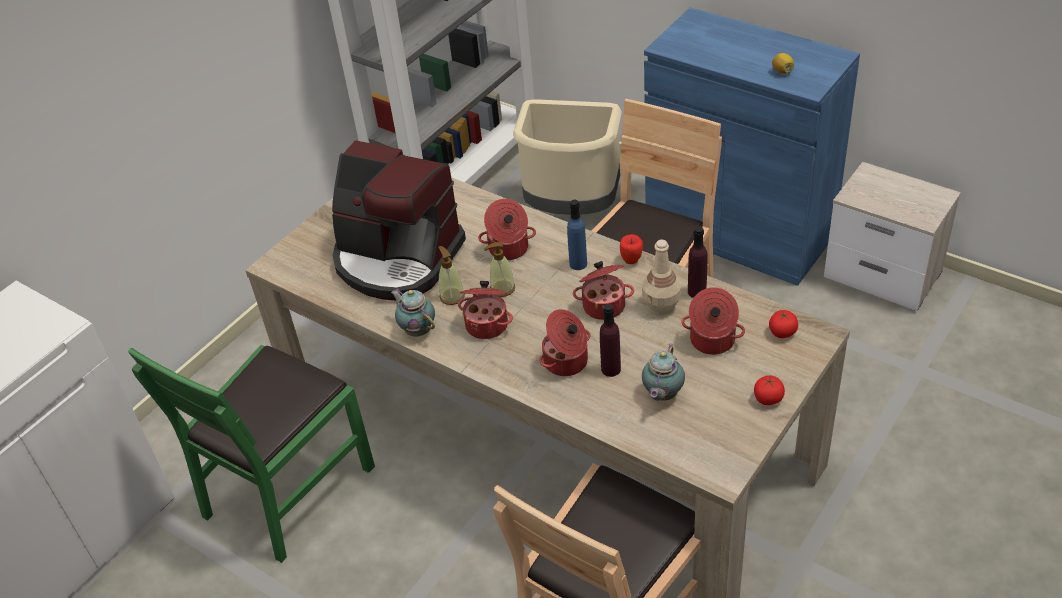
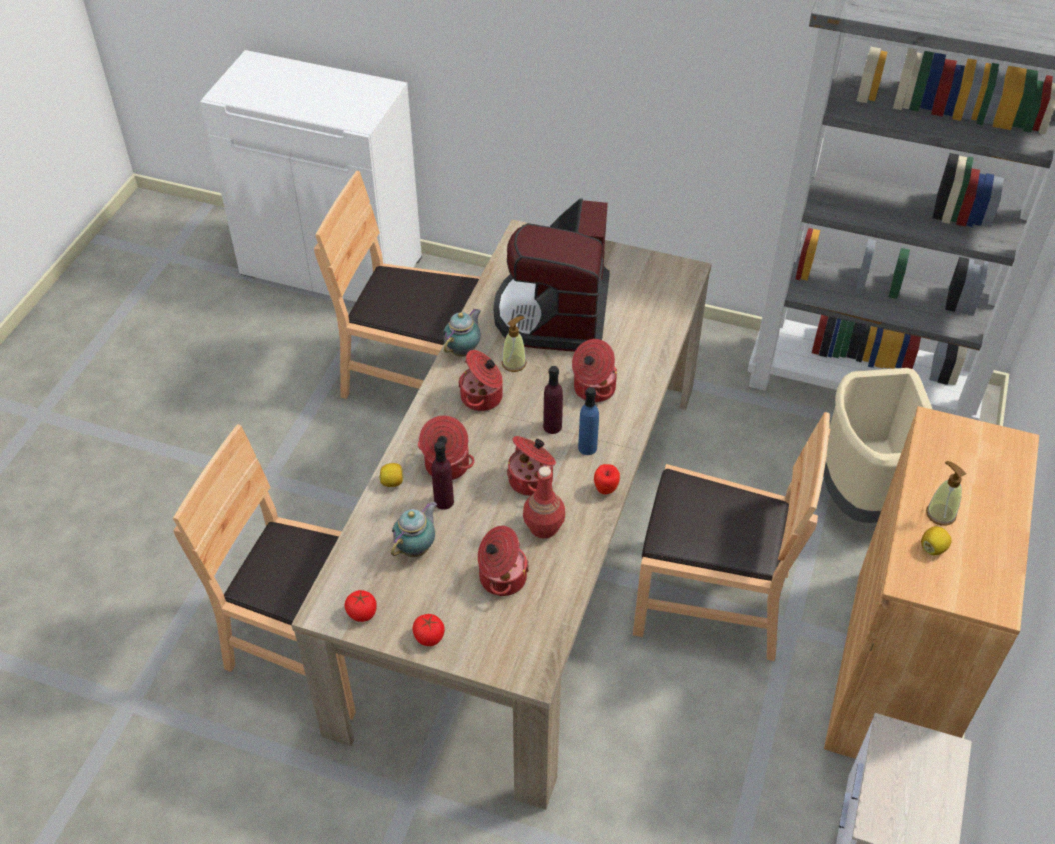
camera: 70 degrees right, 5 degrees up
green chair [128,345,375,563] -> brown chair [314,171,480,399]
soap dispenser [484,242,515,297] -> soap dispenser moved to [926,461,966,526]
beige bottle [642,240,681,315] -> red bottle [523,466,565,539]
teapot [642,344,685,401] -> teapot turned 120 degrees clockwise [391,502,437,557]
blue cabinet [644,8,860,286] -> brown cabinet [824,406,1039,759]
purple bottle [688,226,708,298] -> purple bottle moved to [543,366,563,434]
tomato [769,310,798,338] -> tomato moved to [345,590,377,622]
none -> lemon [379,463,403,487]

